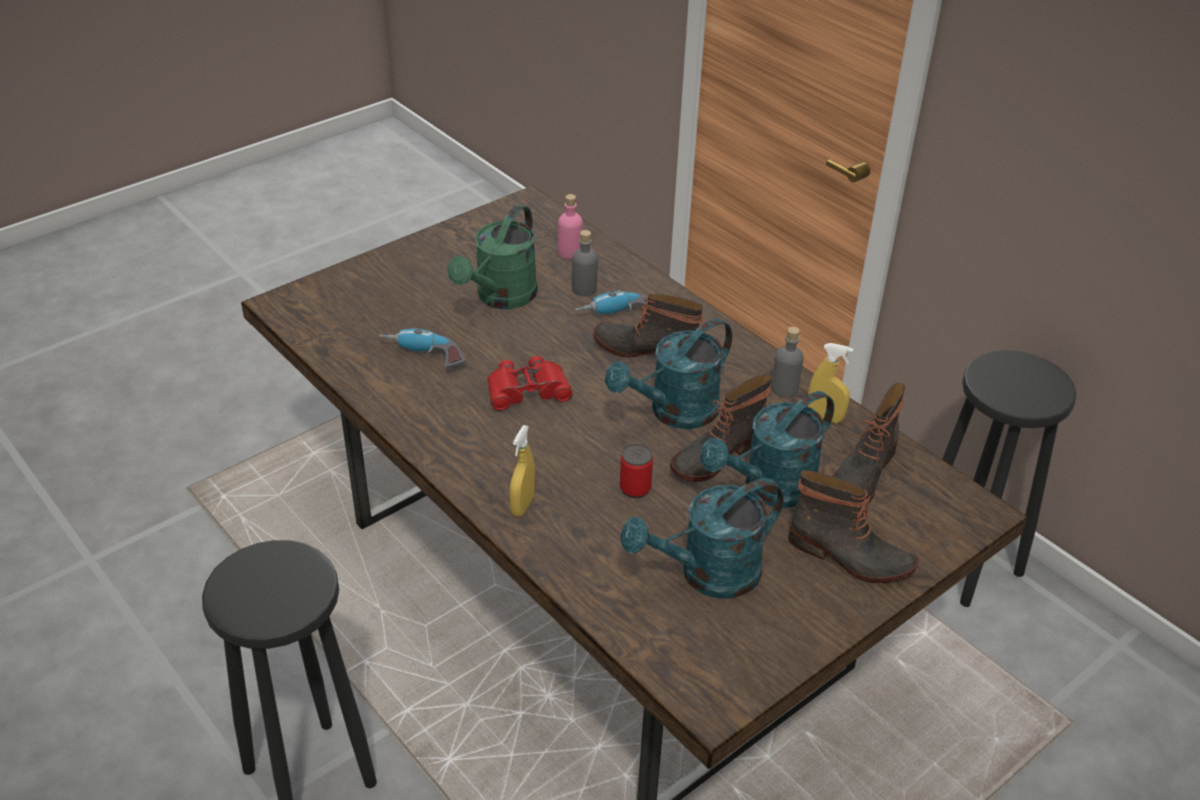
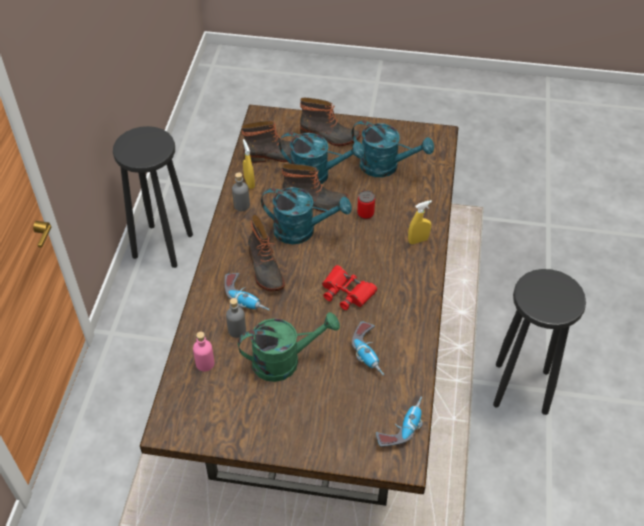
camera: 130 degrees left, 10 degrees up
boot [788,470,919,583] -> boot turned 120 degrees clockwise [300,98,361,146]
none -> power drill [376,397,423,447]

